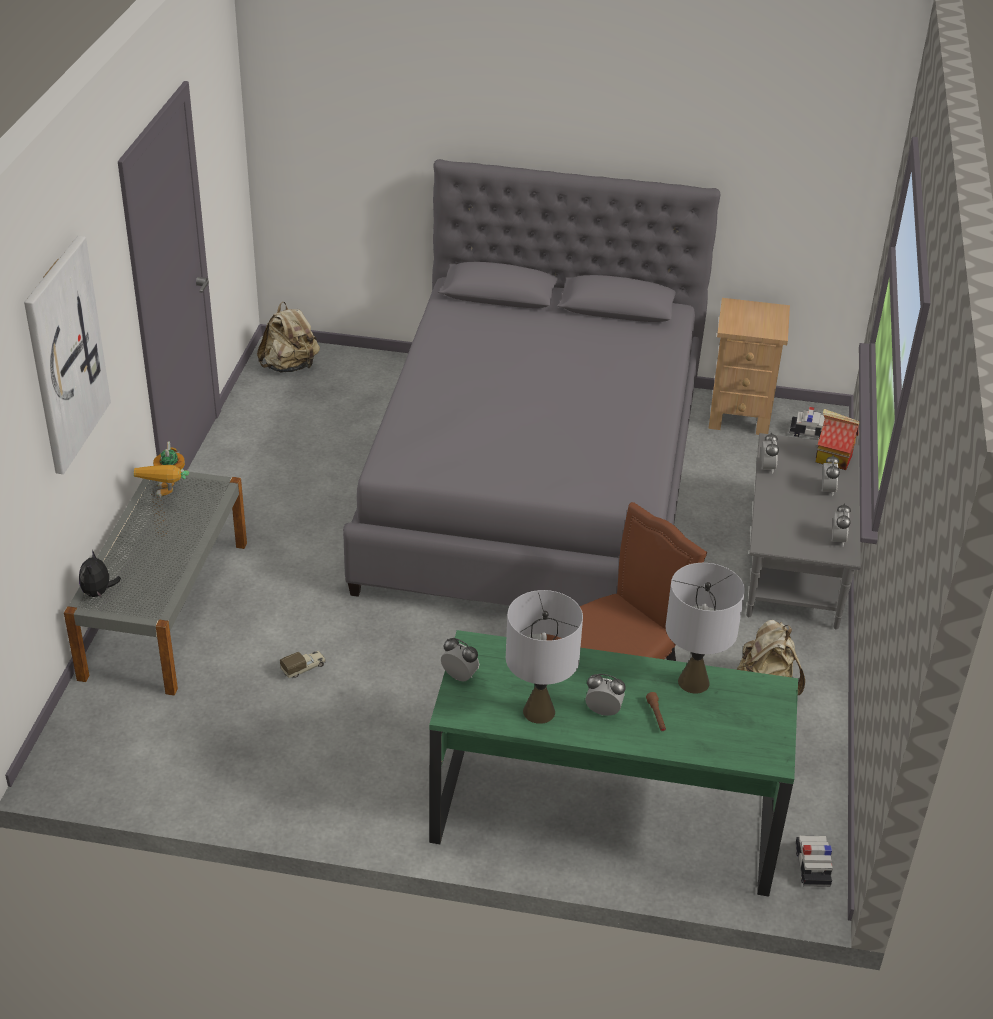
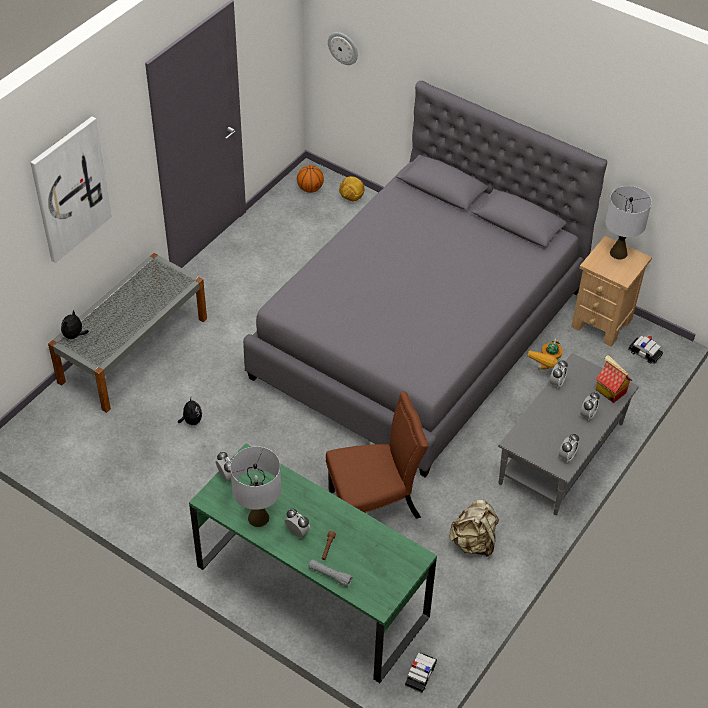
camera: 25 degrees right, 10 degrees up
toy robot [134,441,189,498] -> toy robot moved to [527,338,563,370]
beige backpack [257,302,320,373] -> basketball [297,165,324,193]
toy truck [280,651,326,678] -> plush toy [178,398,202,425]
grey table lamp [666,563,745,694] -> grey table lamp moved to [605,186,652,259]
none -> grey flashlight [309,560,353,587]
none -> wall clock [328,32,358,65]
none -> football [339,176,364,201]

